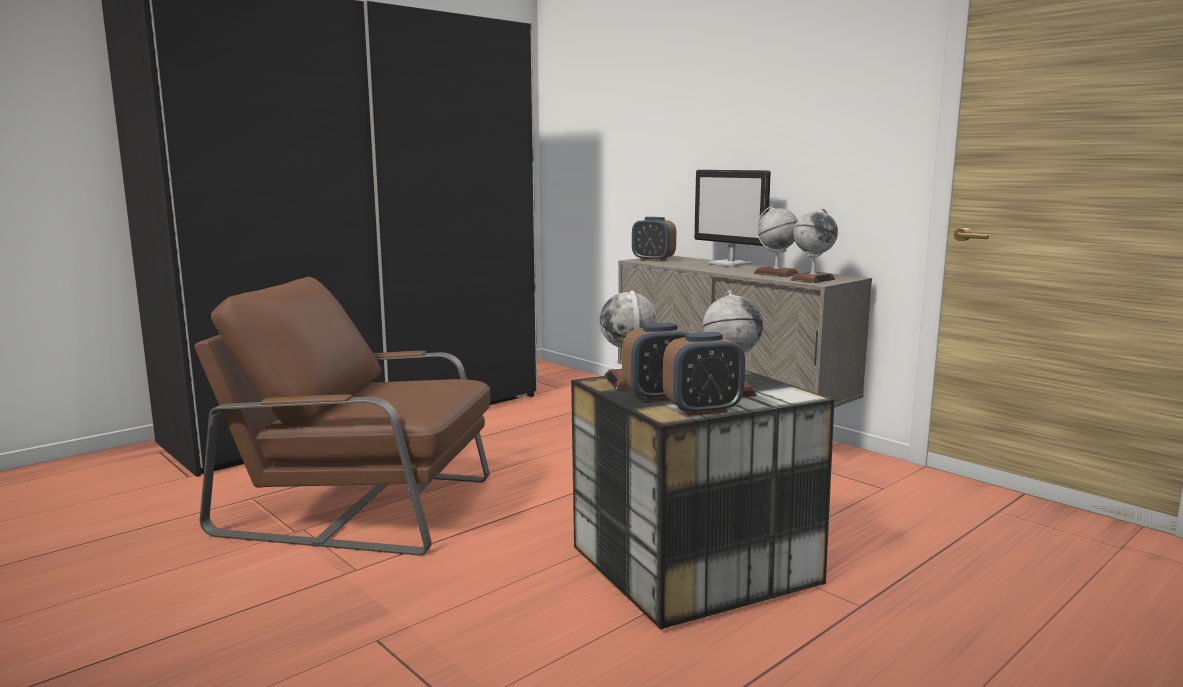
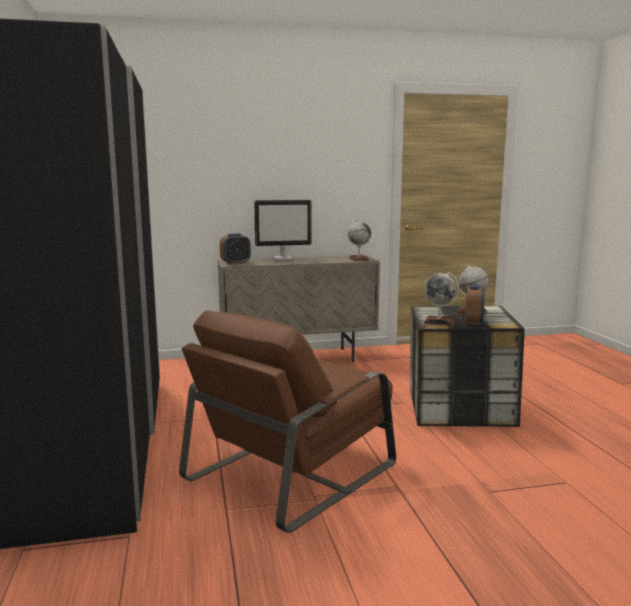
camera: 60 degrees left, 0 degrees up
alarm clock [663,332,745,416] -> none
globe [754,206,799,277] -> none

